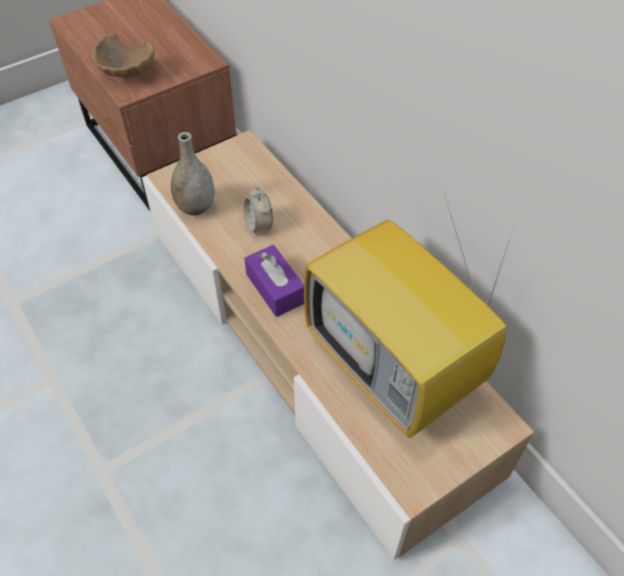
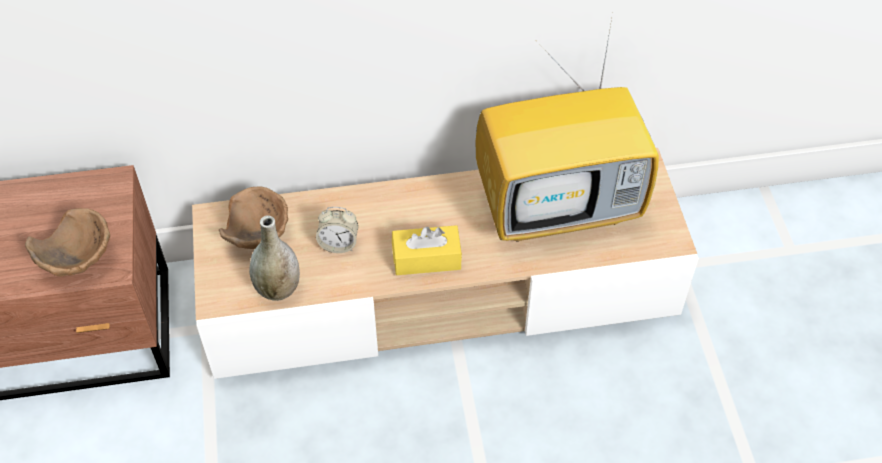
camera: 65 degrees left, 0 degrees up
purple tissue box [245,245,304,317] -> yellow tissue box [392,225,462,275]
none -> brown bowl [219,186,288,249]

